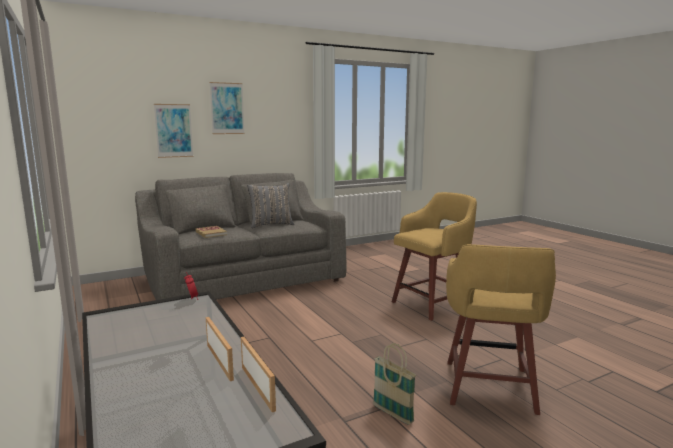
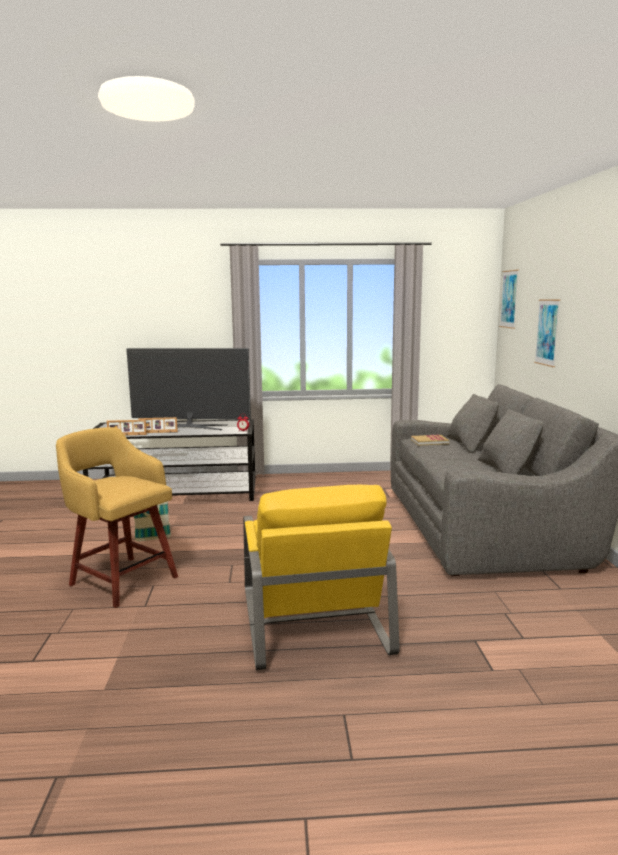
camera: 115 degrees right, 0 degrees up
picture [210,82,245,134] -> picture moved to [499,270,519,329]
grey pillow [247,183,294,228] -> none
yellow stool [392,192,477,321] -> yellow armchair [243,485,400,670]
none -> television [126,348,251,430]

